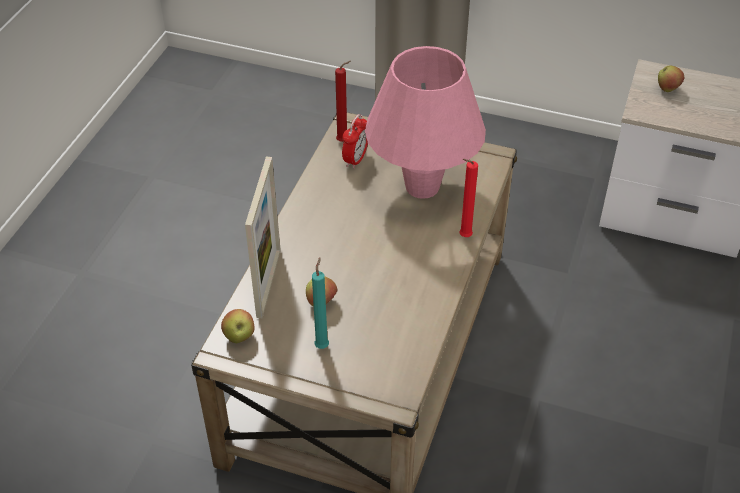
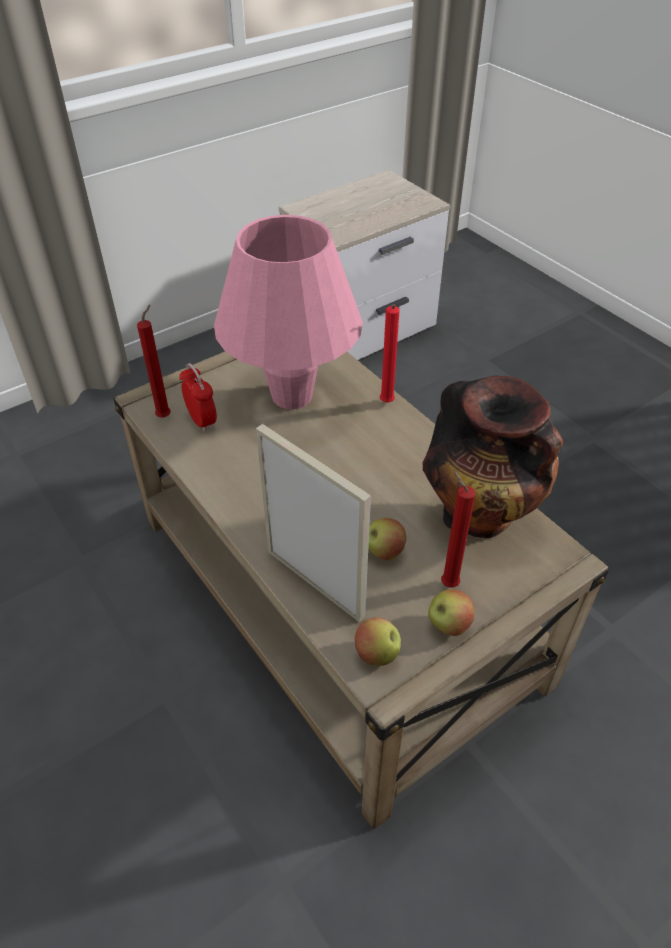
camera: 55 degrees left, 0 degrees up
turquoise candle [312,257,329,349] -> red candle [441,471,475,588]
apple [658,66,684,92] -> apple moved to [428,589,475,636]
none -> vase [423,376,563,538]

